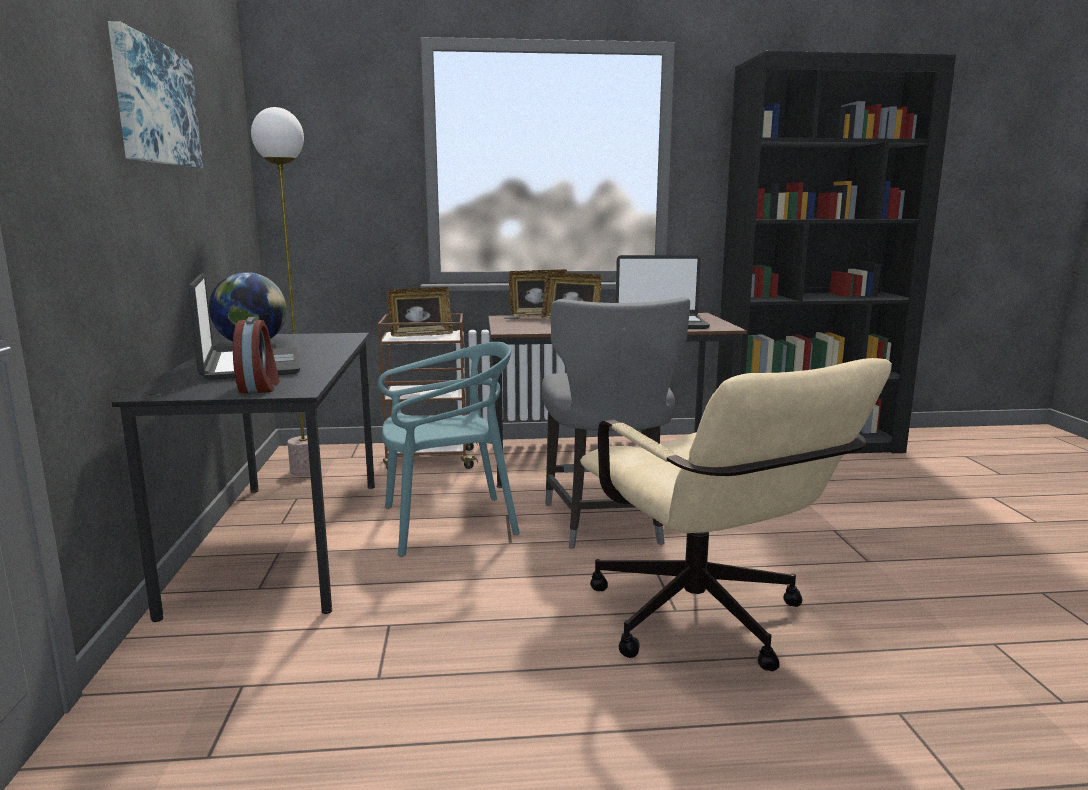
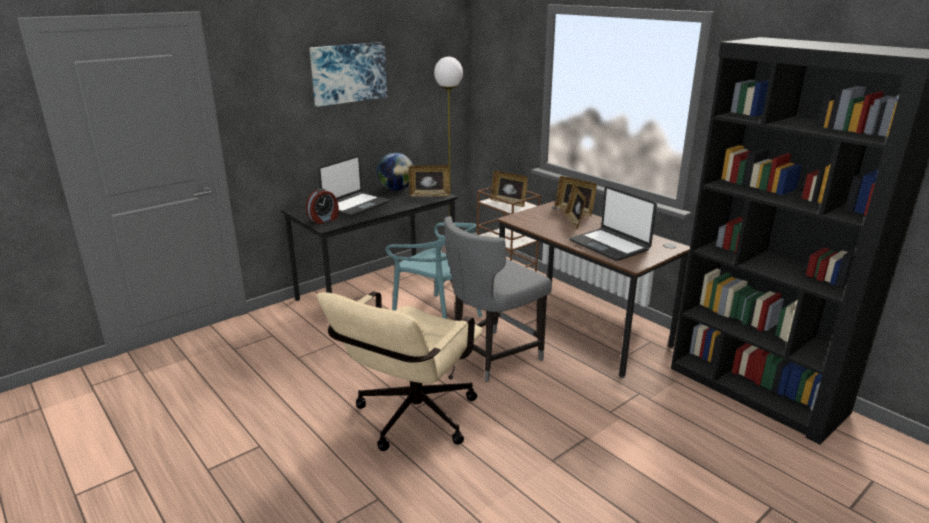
camera: 55 degrees right, 10 degrees up
none -> picture frame [409,165,450,197]

